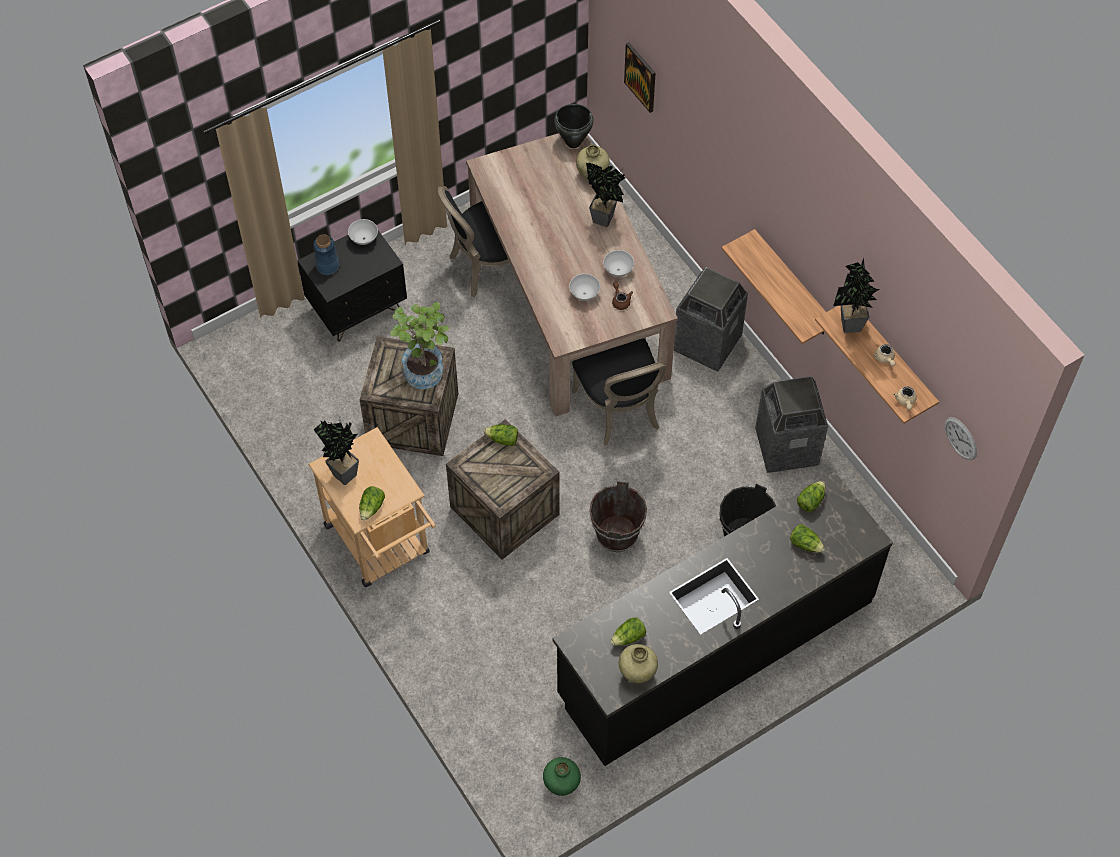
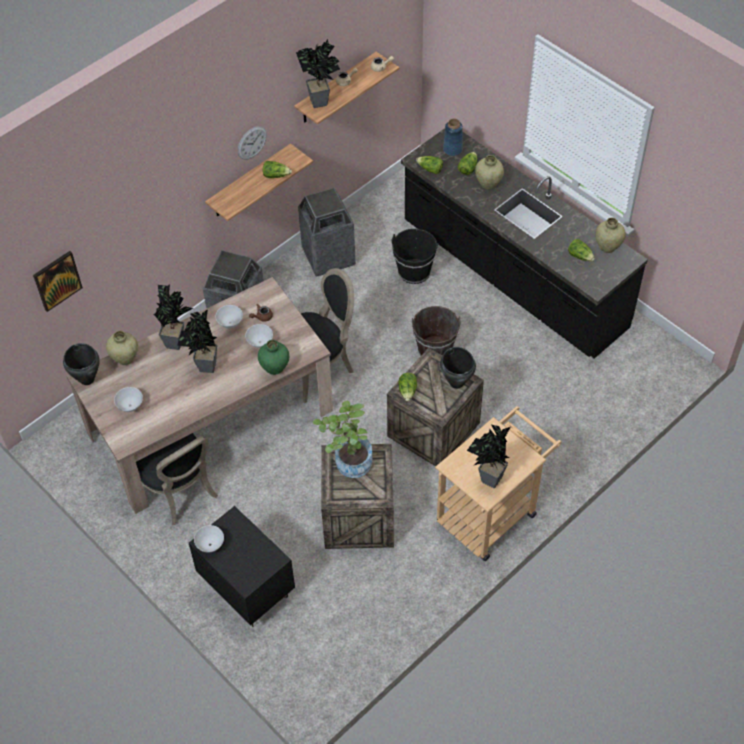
camera: 100 degrees left, 5 degrees down
blue vase [313,234,339,275] -> blue vase moved to [443,119,463,156]
lettuce [359,486,385,521] -> lettuce moved to [263,161,292,178]
green vase [543,757,581,796] -> green vase moved to [258,340,289,375]
wall clock [945,417,977,460] -> wall clock moved to [238,126,267,160]
none -> white bowl [114,387,143,412]
none -> potted plant [177,310,217,373]
none -> black cooking pot [440,347,476,389]
none -> beige vase [475,155,504,189]

